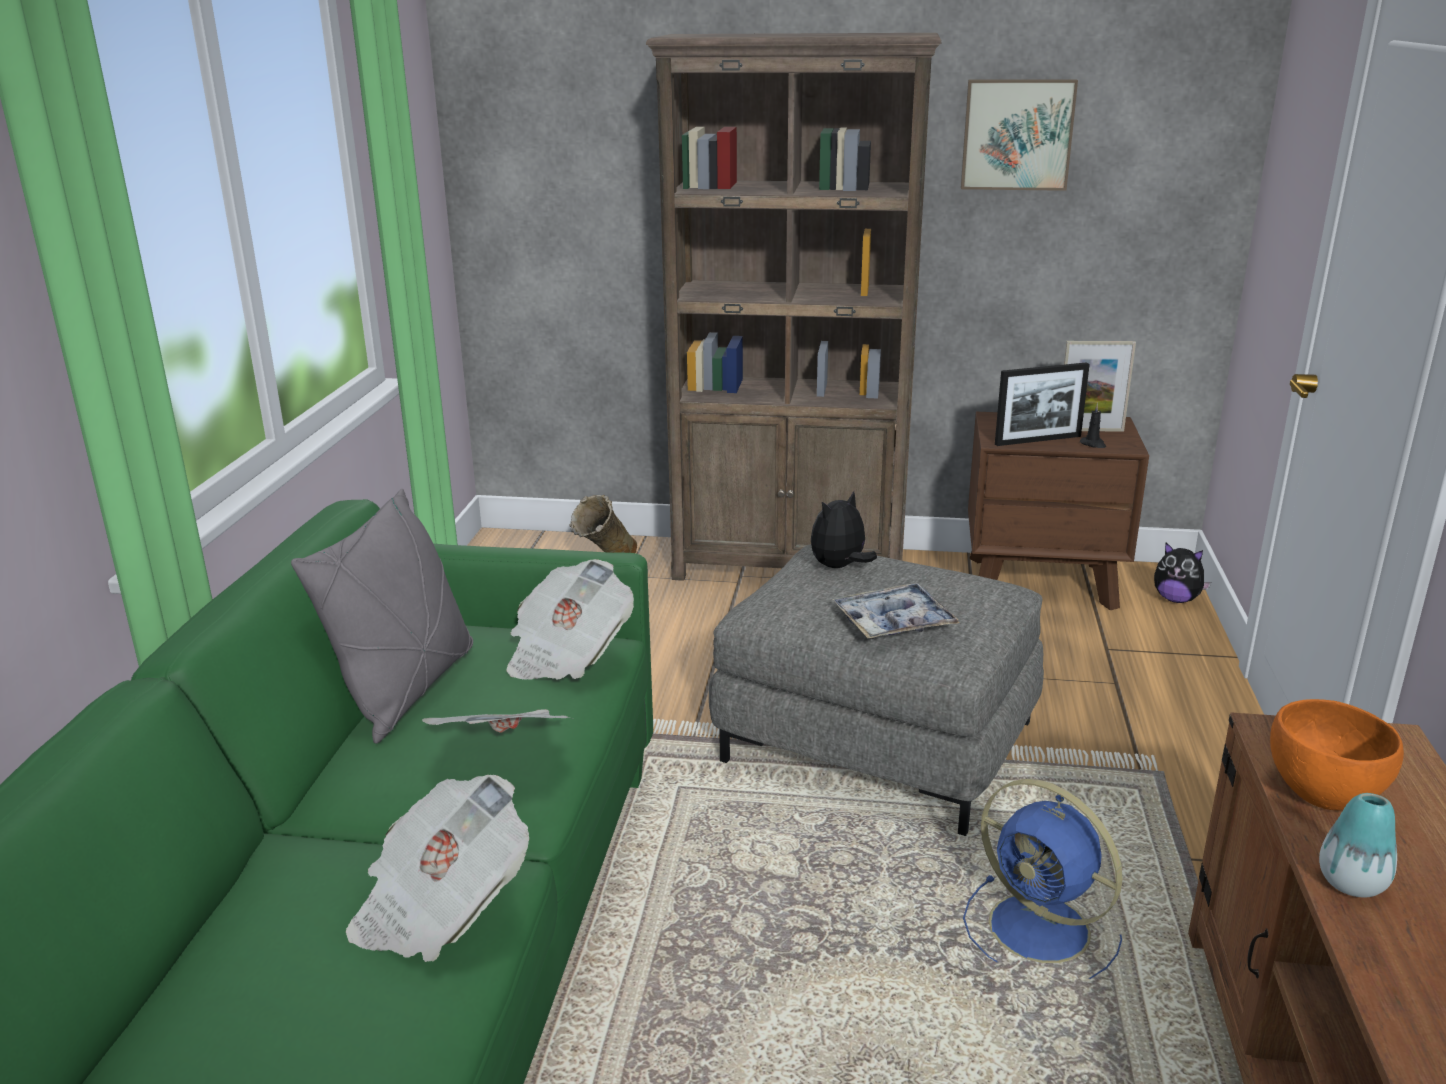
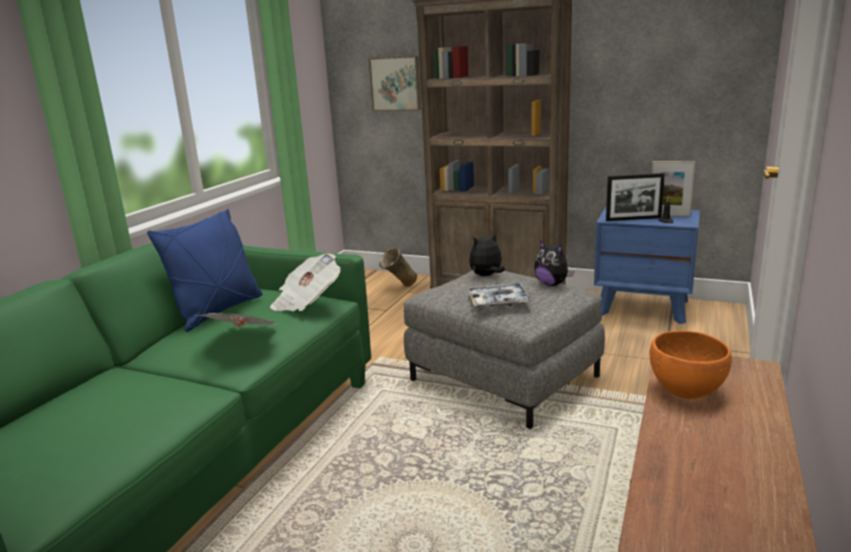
camera: 15 degrees right, 5 degrees down
grey pillow [291,489,473,744] -> blue pillow [147,209,263,332]
newspaper [346,775,529,962] -> none
picture [961,79,1078,191] -> picture moved to [369,56,421,111]
blue fan [963,779,1123,979] -> none
brown nightstand [968,412,1149,610] -> blue nightstand [594,207,700,324]
plush toy [1154,543,1211,603] -> plush toy moved to [534,240,574,286]
vase [1319,793,1397,897] -> none

